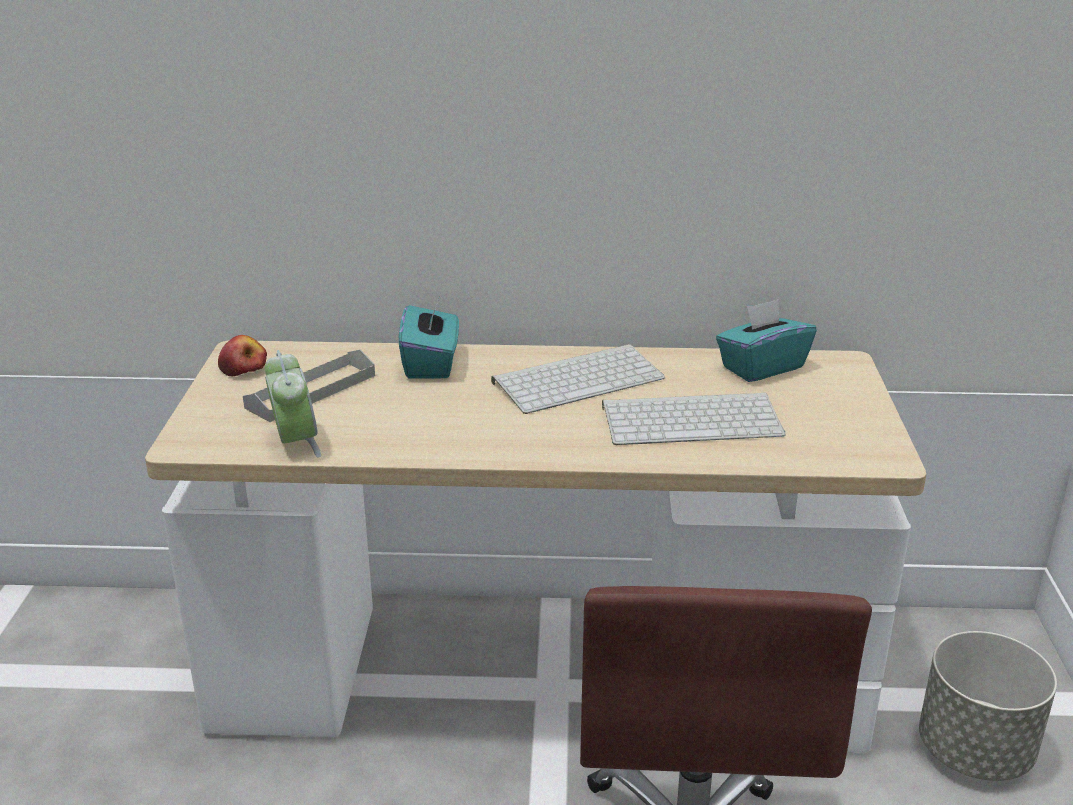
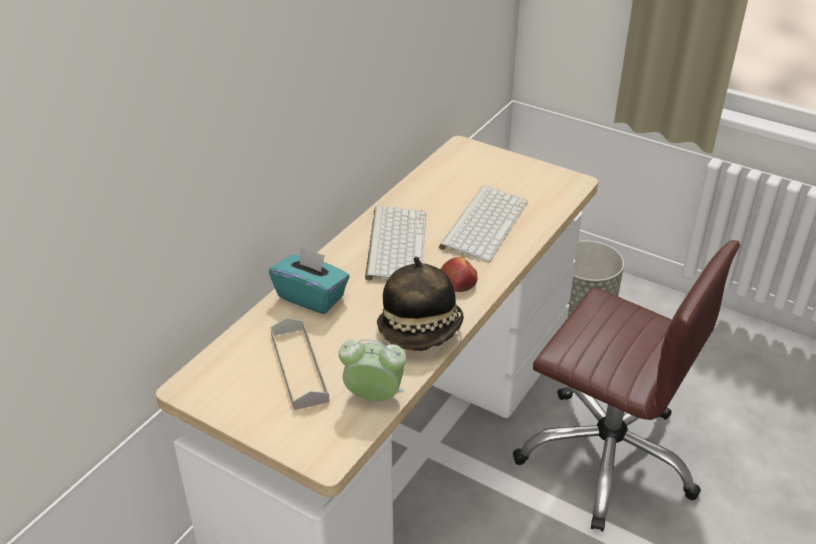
camera: 60 degrees left, 10 degrees up
apple [218,335,267,377] -> apple moved to [440,257,478,292]
turquoise tissue box [716,299,817,382] -> none
none -> hat [377,257,464,351]

